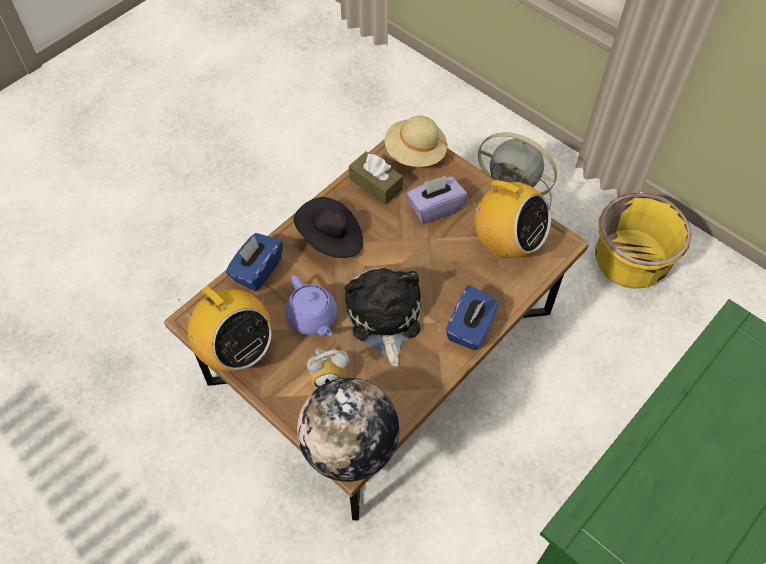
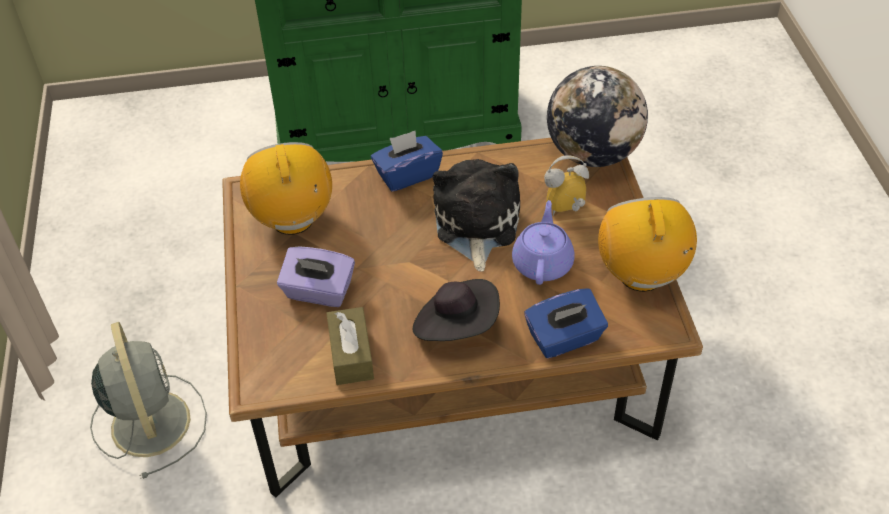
camera: 140 degrees left, 10 degrees down
alarm clock [307,348,349,389] -> alarm clock turned 45 degrees counterclockwise [544,155,589,216]
plush toy [345,268,421,366] -> plush toy turned 150 degrees clockwise [433,159,520,272]
beige hat [385,116,448,167] -> none
yellow planter [595,193,692,289] -> none

